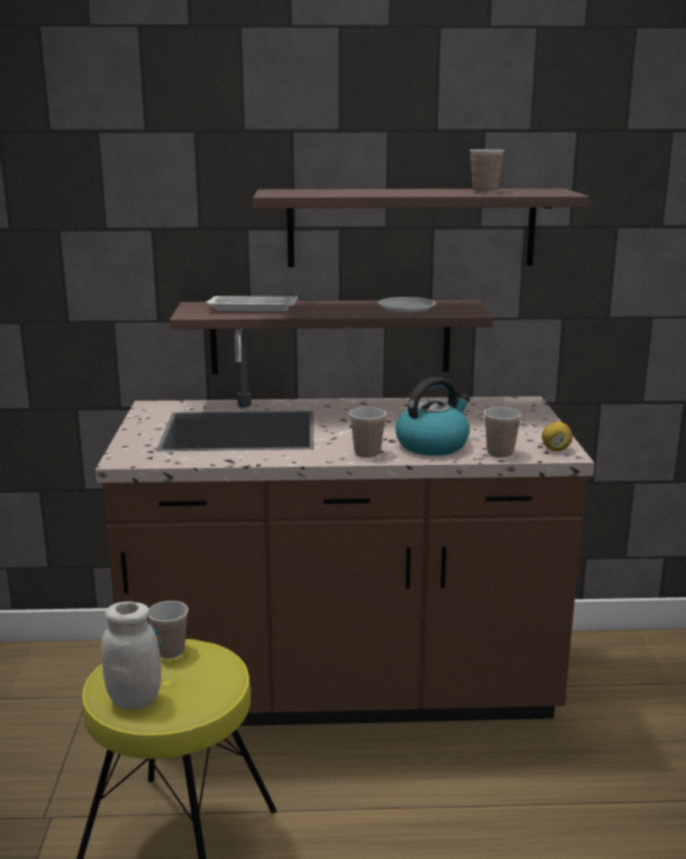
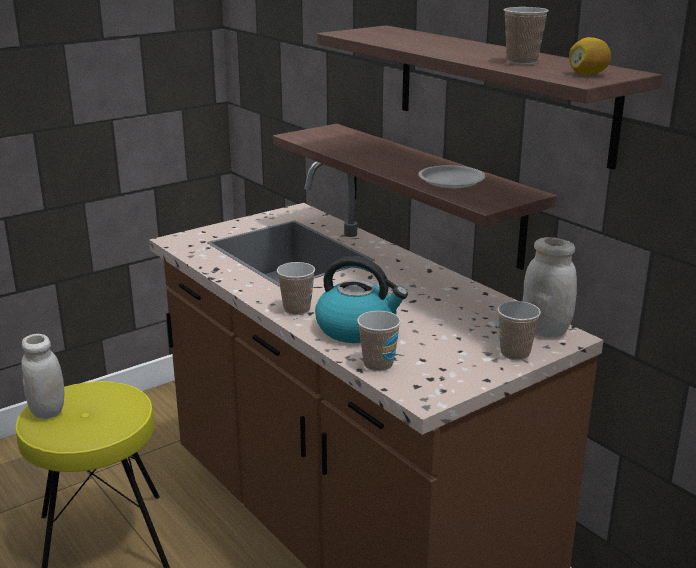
camera: 55 degrees right, 5 degrees up
cup [149,601,188,659] -> cup moved to [497,301,541,360]
white tray [206,296,298,312] -> none
lemon [542,422,573,451] -> lemon moved to [569,37,611,75]
none -> white jar [523,237,577,337]

